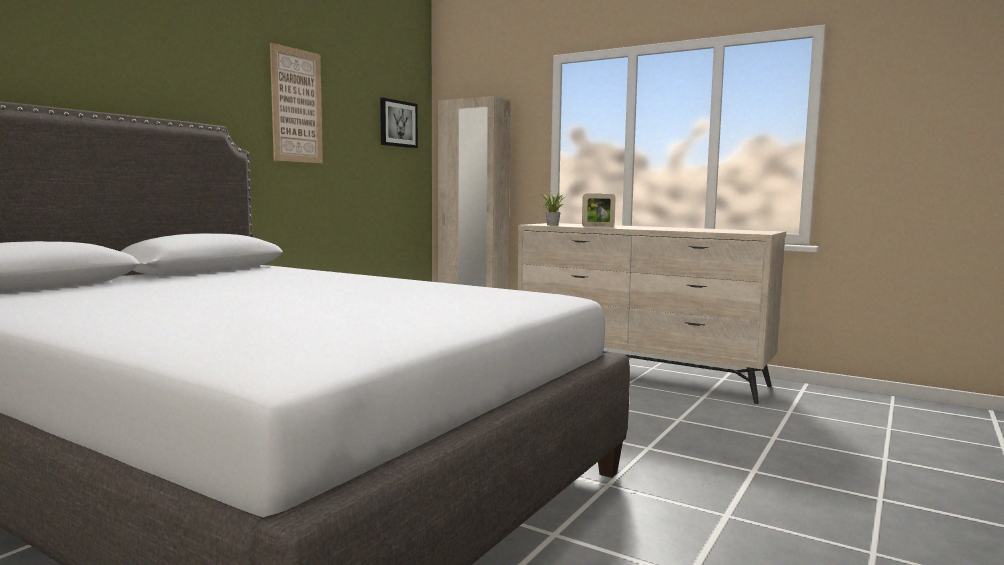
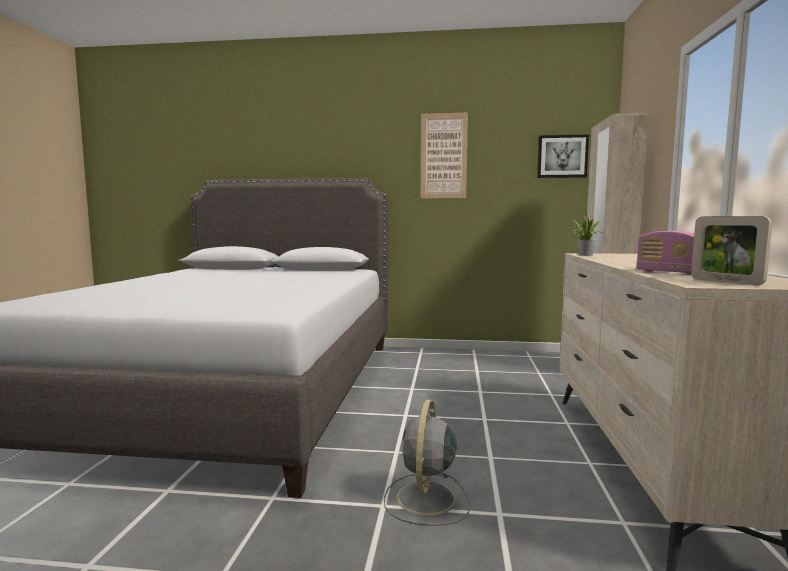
camera: 65 degrees right, 0 degrees up
picture frame [582,194,616,227] -> picture frame moved to [691,216,772,285]
none -> grey fan [384,400,470,526]
none -> radio [636,231,694,275]

